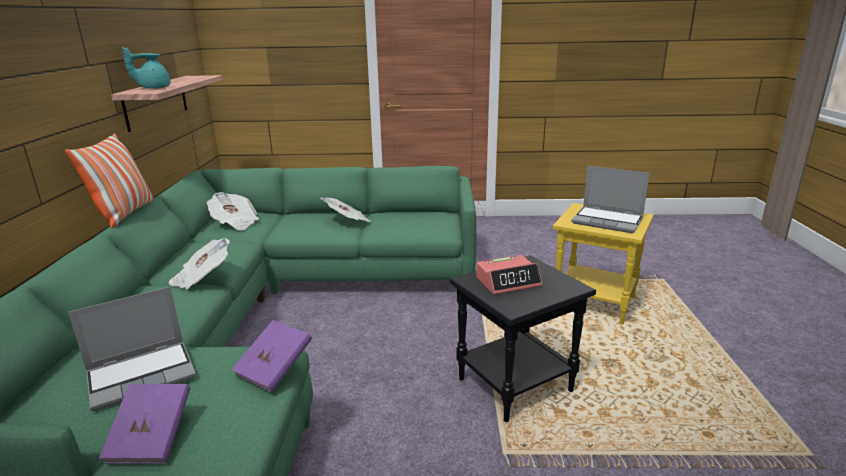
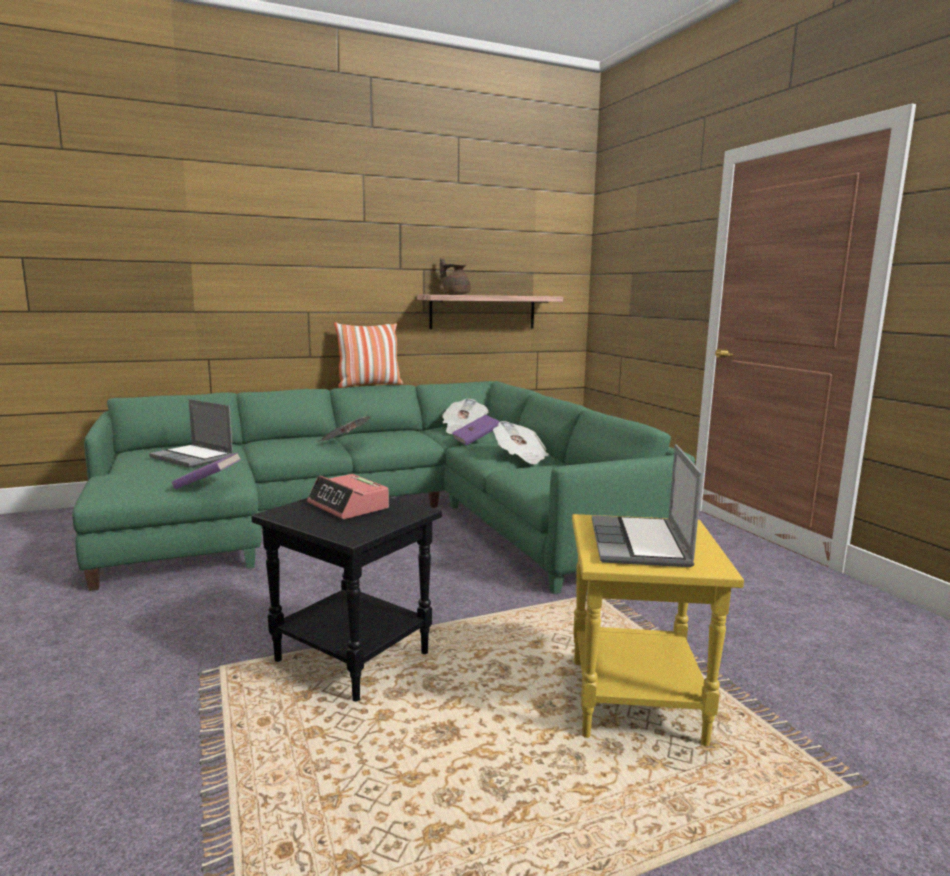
camera: 65 degrees right, 10 degrees down
purple book [99,384,190,463] -> purple book moved to [452,415,500,445]
turquoise teapot [122,47,171,89] -> brown teapot [440,258,471,295]

